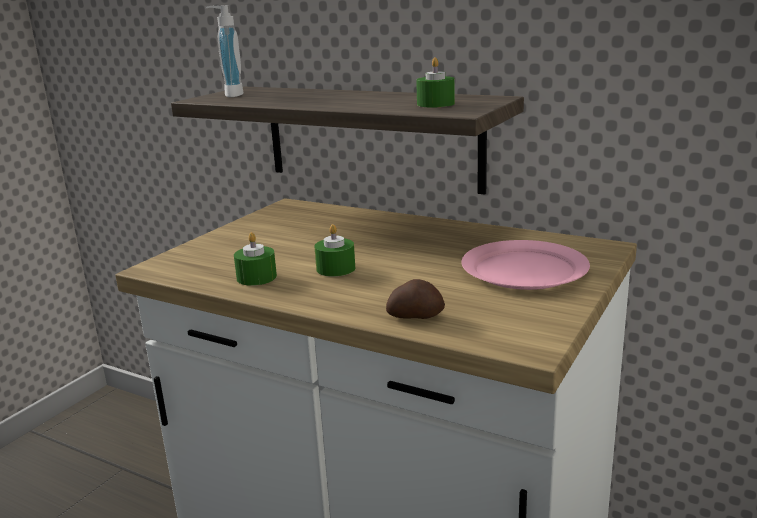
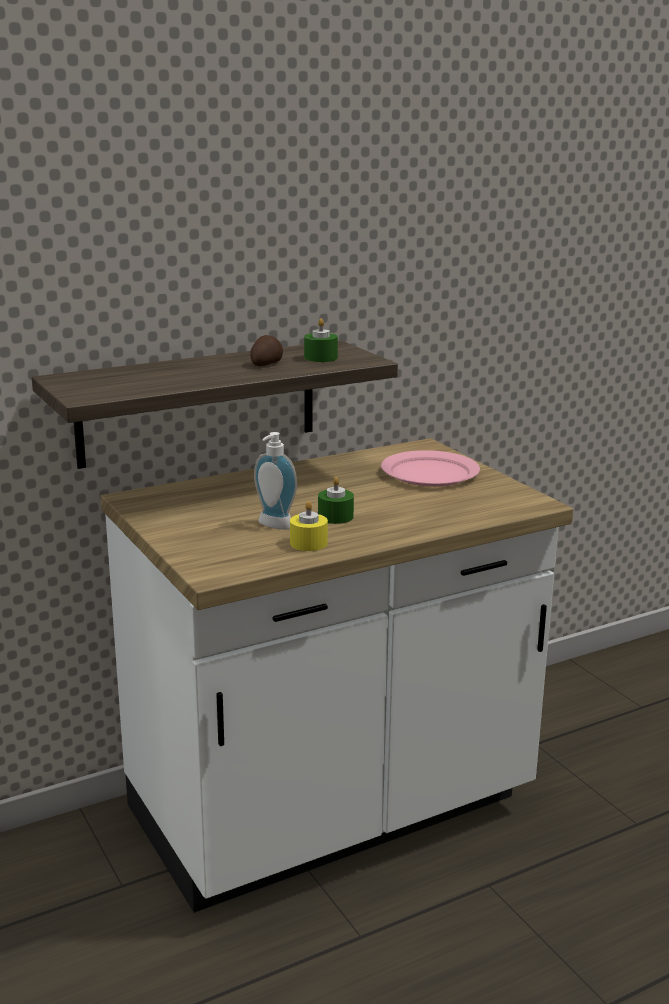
camera: 60 degrees left, 0 degrees up
soap dispenser [206,5,243,97] -> soap dispenser moved to [254,432,297,530]
green candle [234,232,277,286] -> yellow candle [290,501,328,551]
potato [386,279,445,319] -> potato moved to [250,335,283,366]

